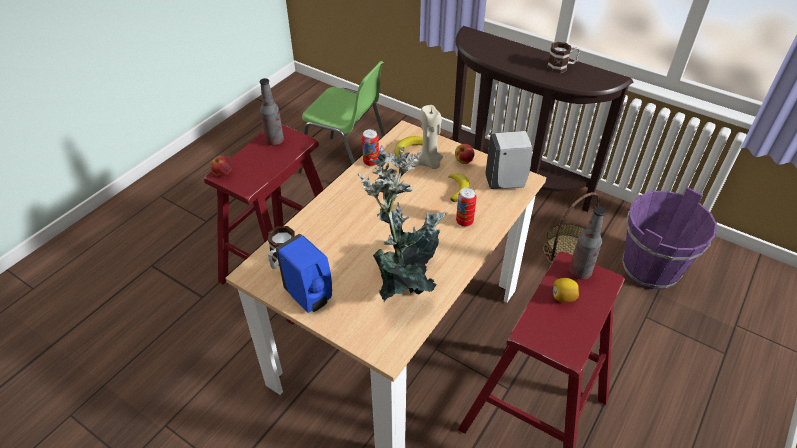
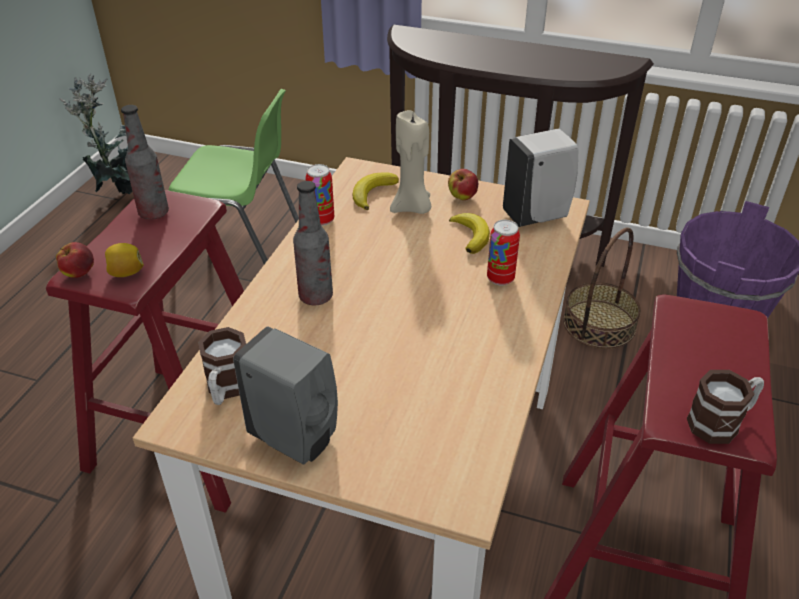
camera: 15 degrees left, 5 degrees down
blue soap dispenser [276,234,332,313] -> grey soap dispenser [233,326,338,465]
potted plant [358,145,446,303] -> potted plant moved to [59,73,132,194]
mug [547,42,580,73] -> mug moved to [687,370,764,444]
lemon [553,278,579,302] -> lemon moved to [105,243,144,277]
bottle [569,206,606,280] -> bottle moved to [293,181,333,305]

